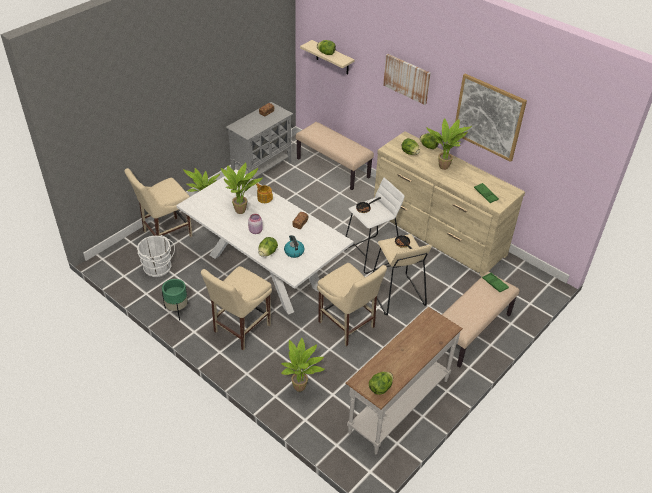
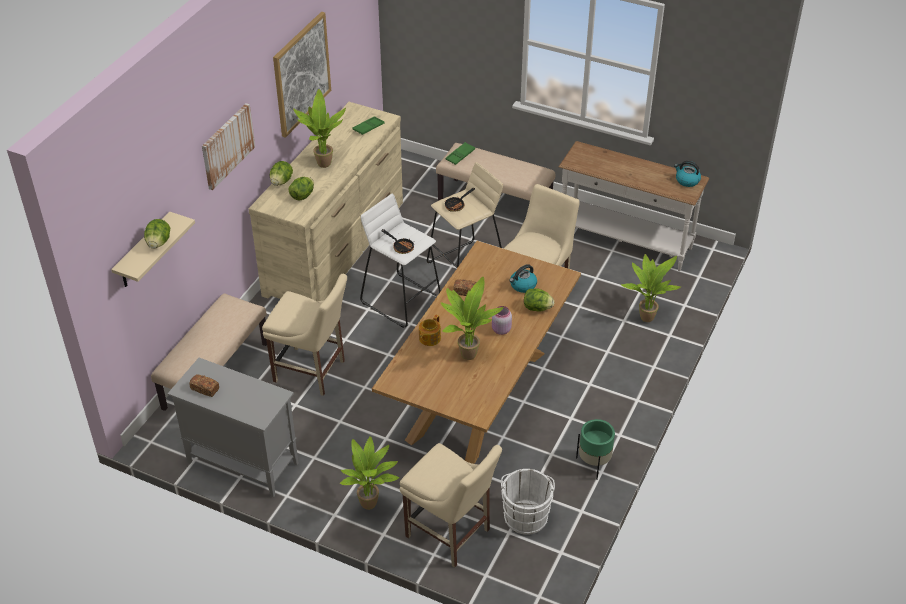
camera: 105 degrees left, 0 degrees up
white dining table [176,169,354,315] -> brown dining table [372,241,581,464]
beige chair [201,266,272,350] -> beige chair moved to [262,274,347,396]
lettuce [369,372,393,395] -> kettle [674,161,701,187]

